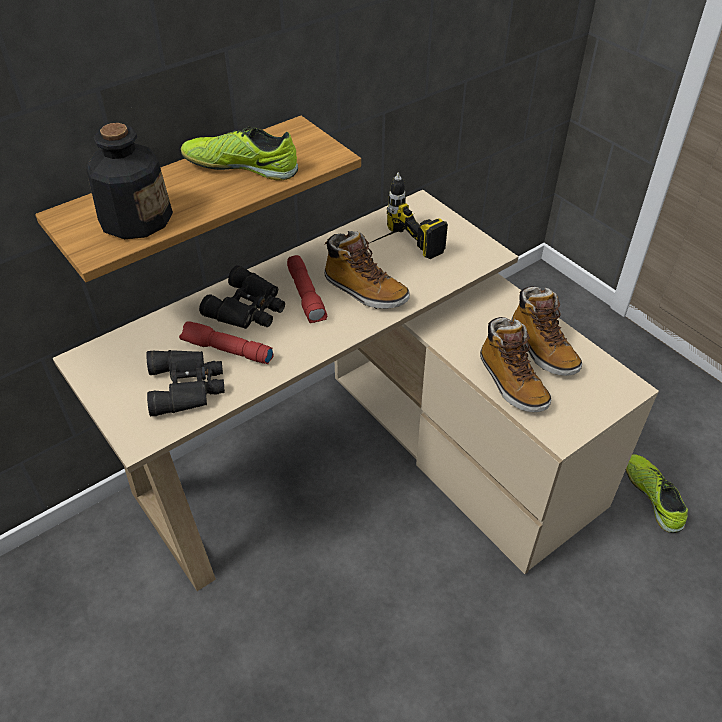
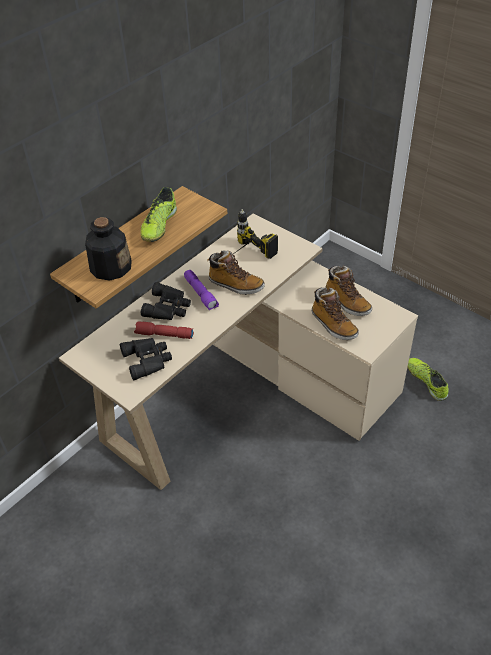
camera: 10 degrees left, 0 degrees up
shoe [181,126,298,181] -> shoe turned 75 degrees counterclockwise [140,187,177,242]
red flashlight [287,255,327,323] -> purple flashlight [184,270,219,310]

